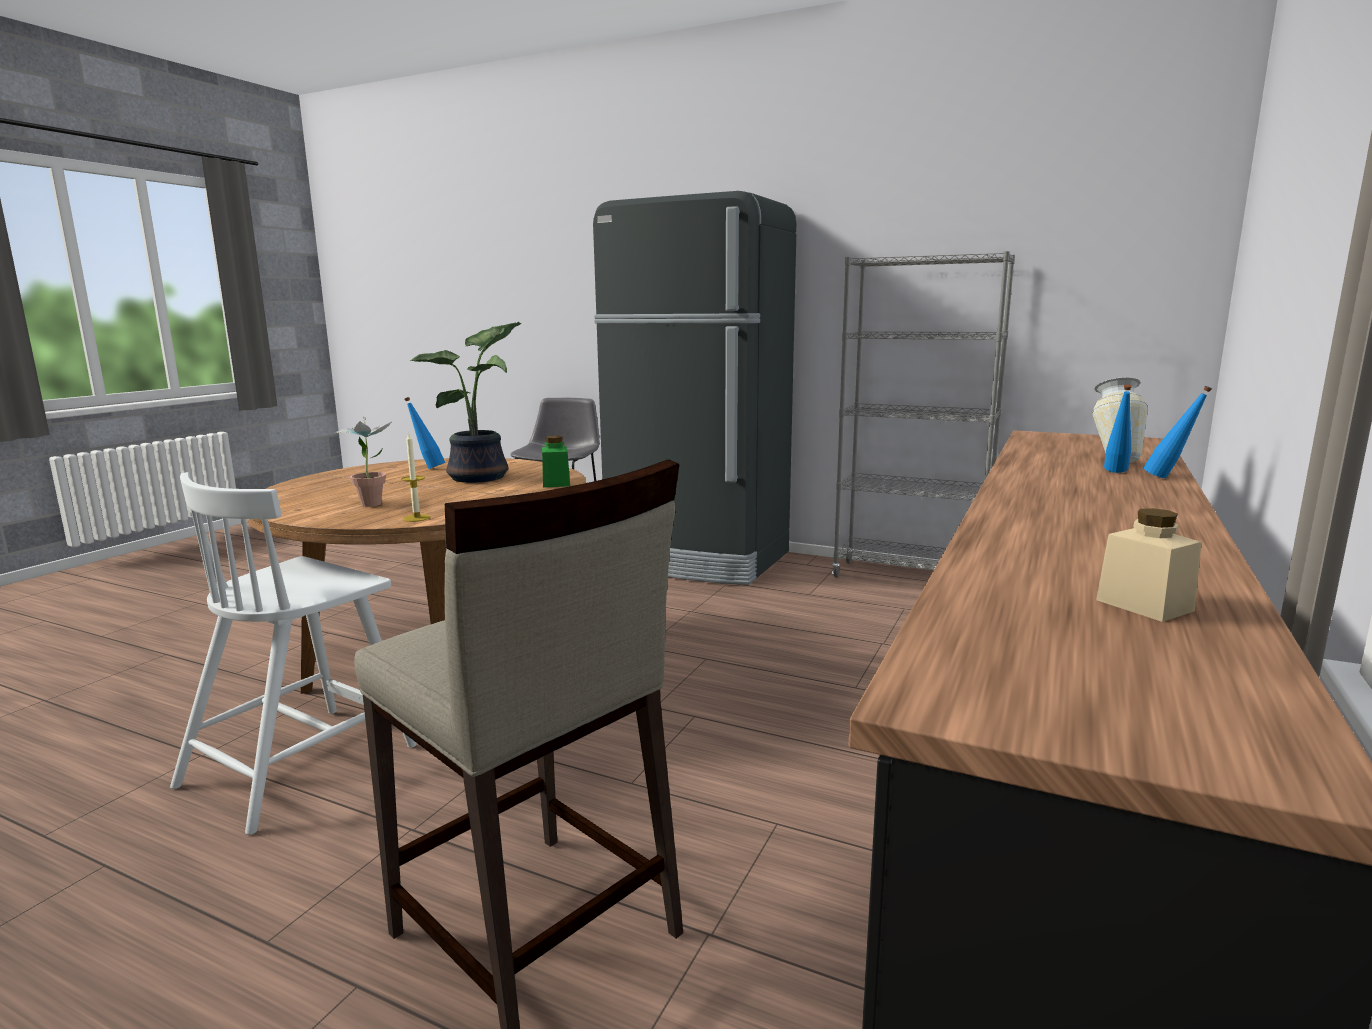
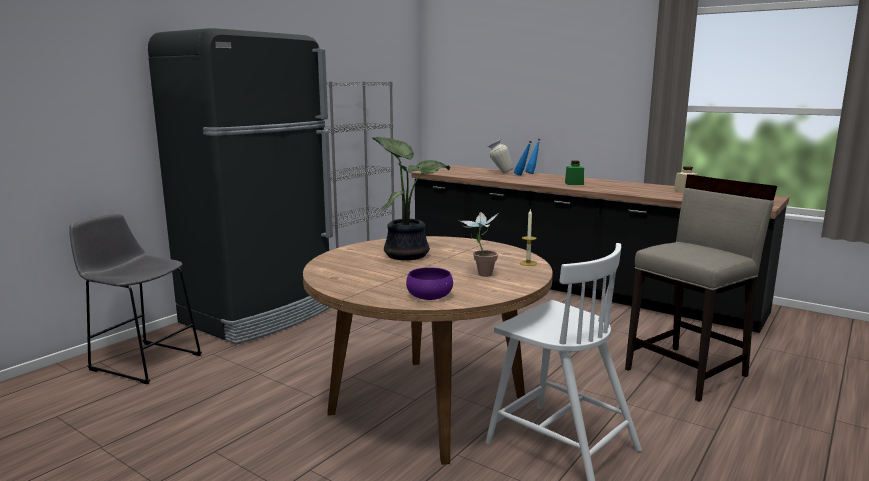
camera: 80 degrees left, 0 degrees up
blue bottle [404,397,445,469] -> none
green jar [542,436,570,488] -> green jar moved to [565,160,584,185]
none -> purple bowl [406,267,453,300]

